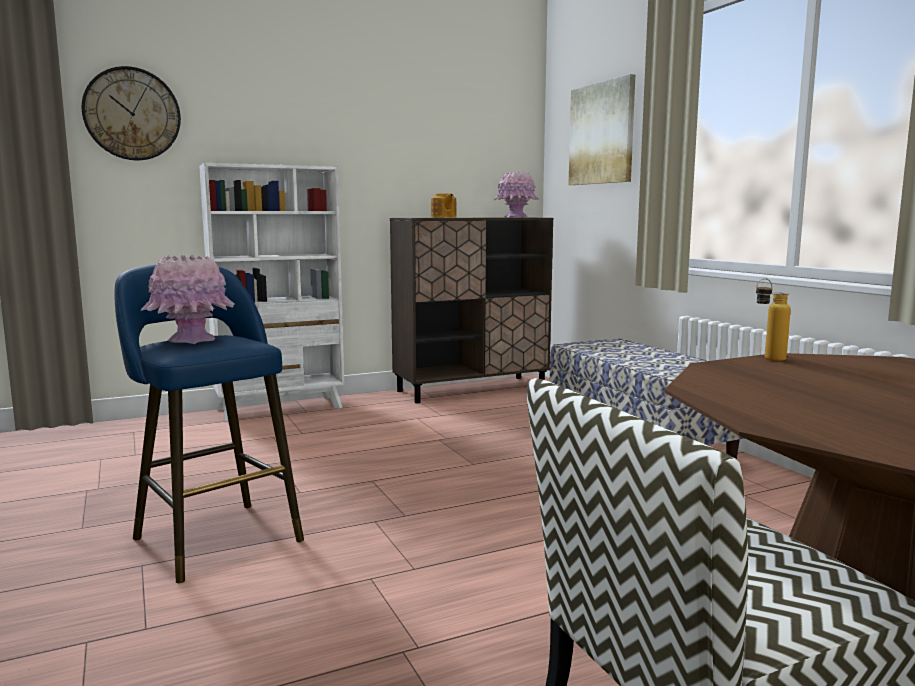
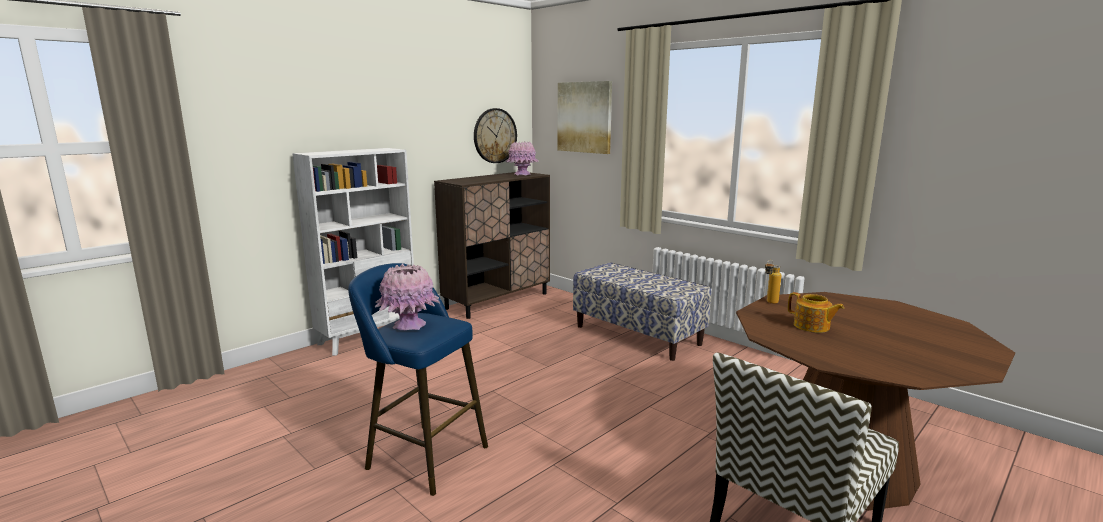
camera: 20 degrees left, 5 degrees up
wall clock [82,66,181,160] -> wall clock moved to [474,108,517,163]
teapot [431,193,457,218] -> teapot moved to [788,292,844,333]

